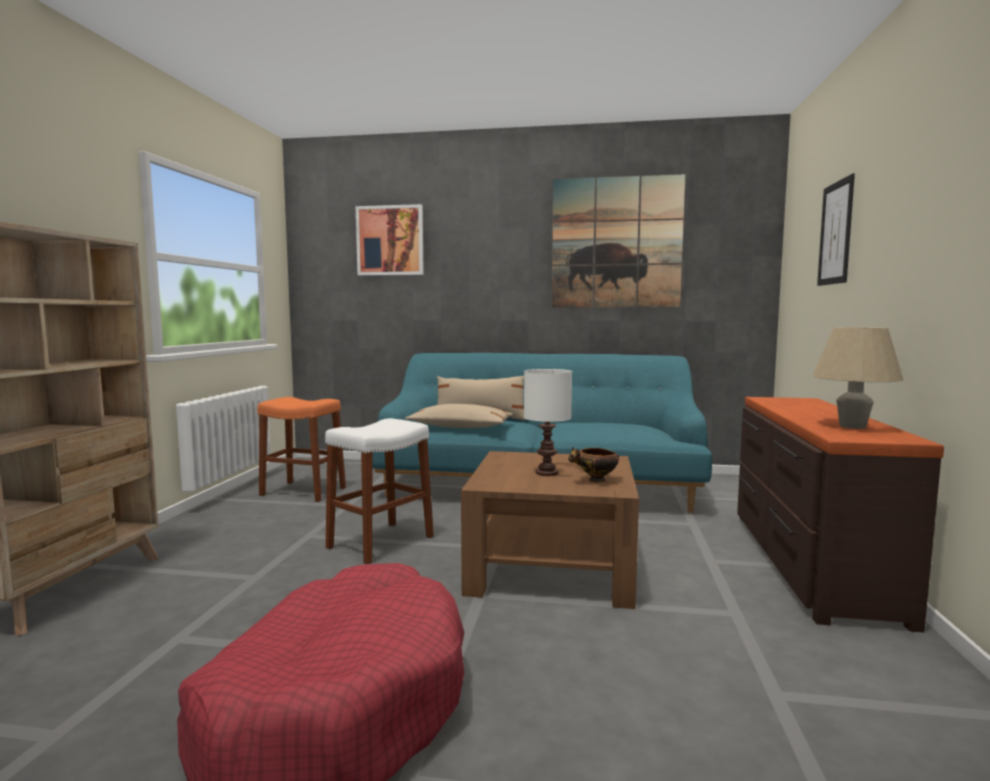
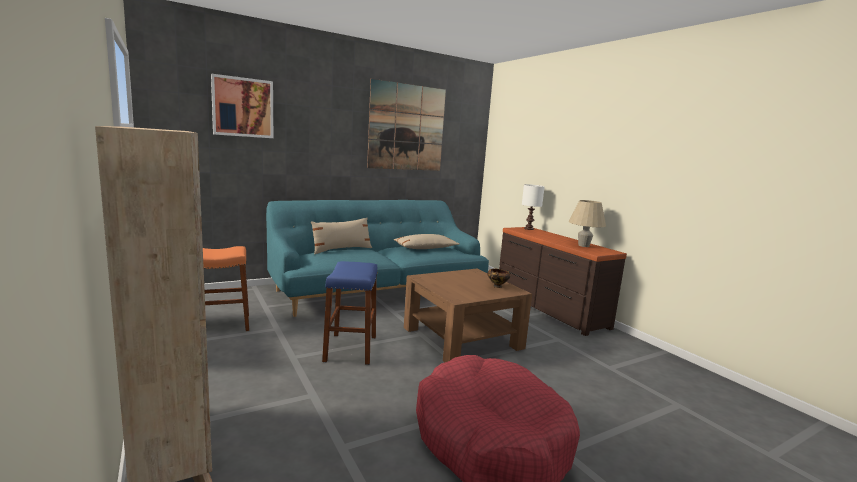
camera: 40 degrees left, 5 degrees up
white stool [325,418,434,564] -> blue stool [322,261,378,365]
beige pillow [405,404,513,428] -> beige pillow moved to [394,234,460,249]
white table lamp [524,369,572,476] -> white table lamp moved to [522,184,545,230]
picture [817,173,855,286] -> none

